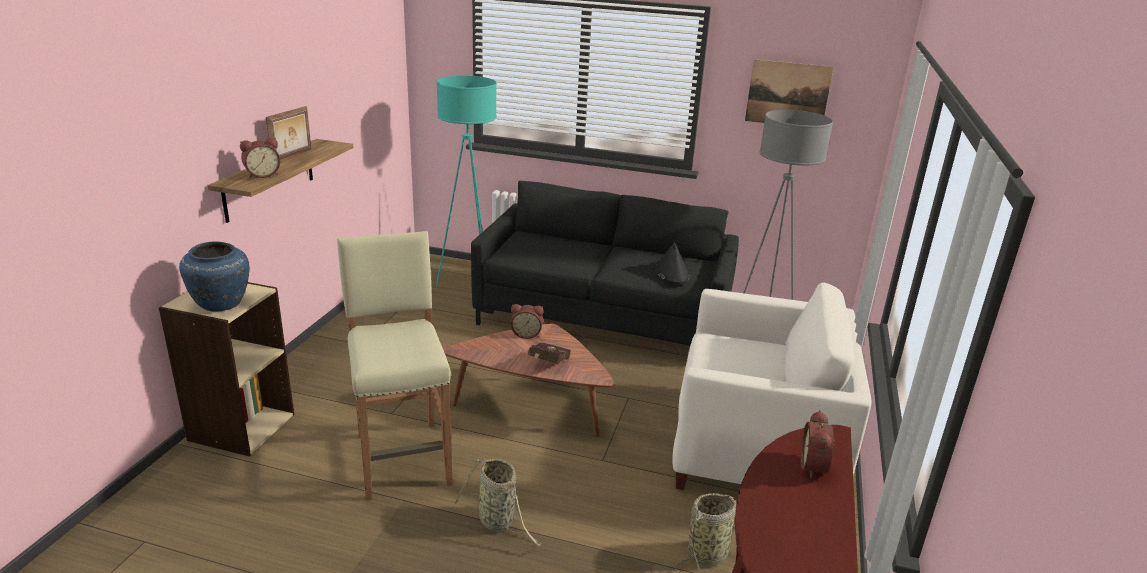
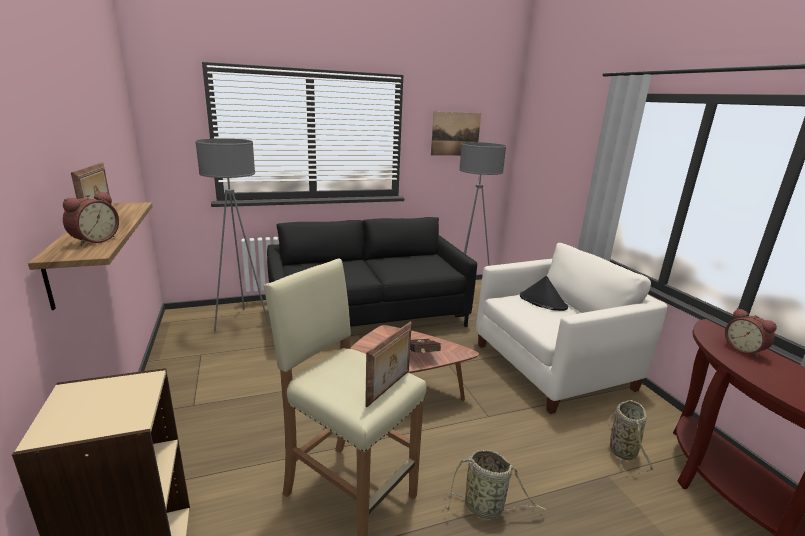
camera: 35 degrees left, 5 degrees down
blue vase [179,242,250,312] -> none
turquoise floor lamp [436,76,497,287] -> grey floor lamp [195,138,269,332]
alarm clock [511,304,544,339] -> none
black hat [655,242,691,284] -> black hat moved to [520,276,568,311]
none -> picture frame [365,321,412,408]

